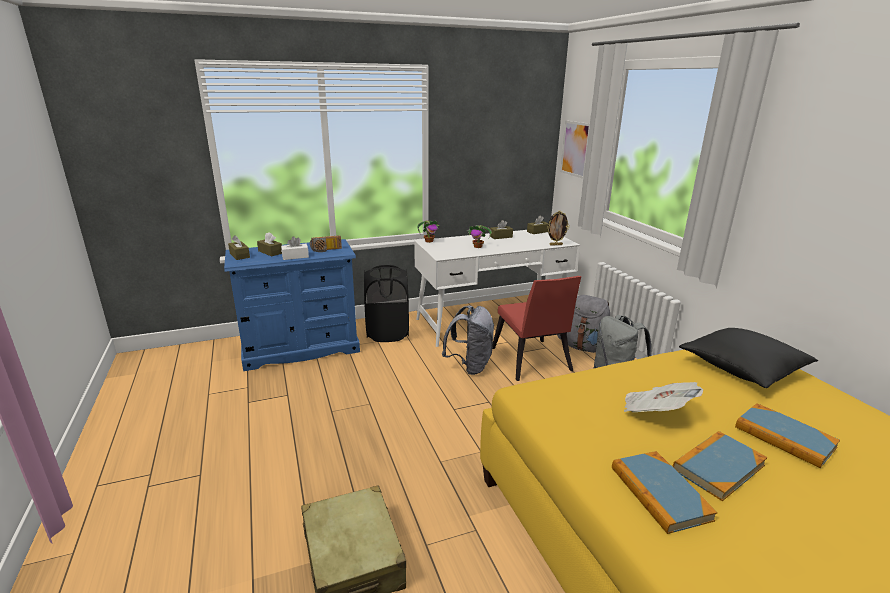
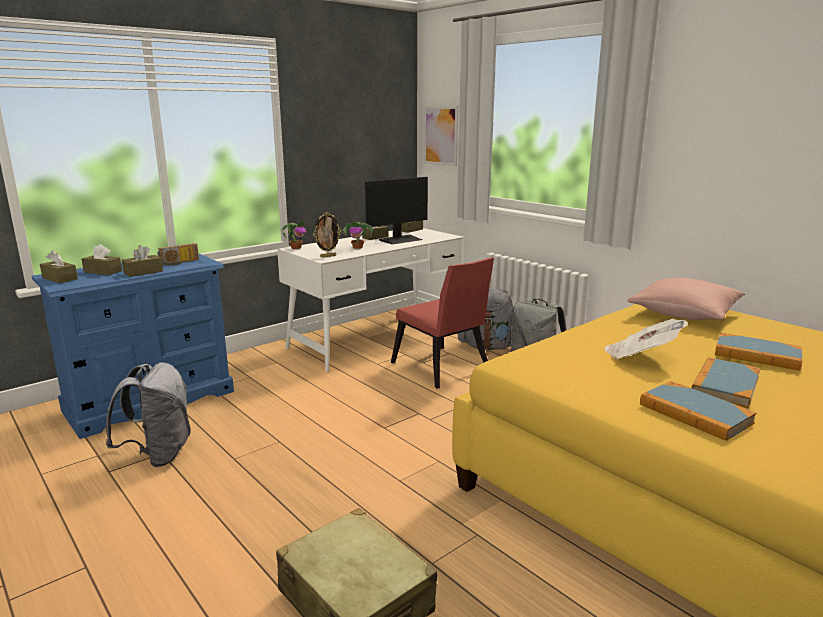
camera: 20 degrees left, 5 degrees down
white tissue box [281,236,309,260] -> brown tissue box [122,245,163,277]
black laundry basket [364,265,409,342] -> none
grey backpack [442,305,495,375] -> grey backpack moved to [106,362,191,467]
picture frame [547,211,570,245] -> picture frame moved to [313,212,342,258]
black pillow [679,328,818,388] -> pink pillow [627,278,745,320]
none -> monitor [365,177,428,244]

